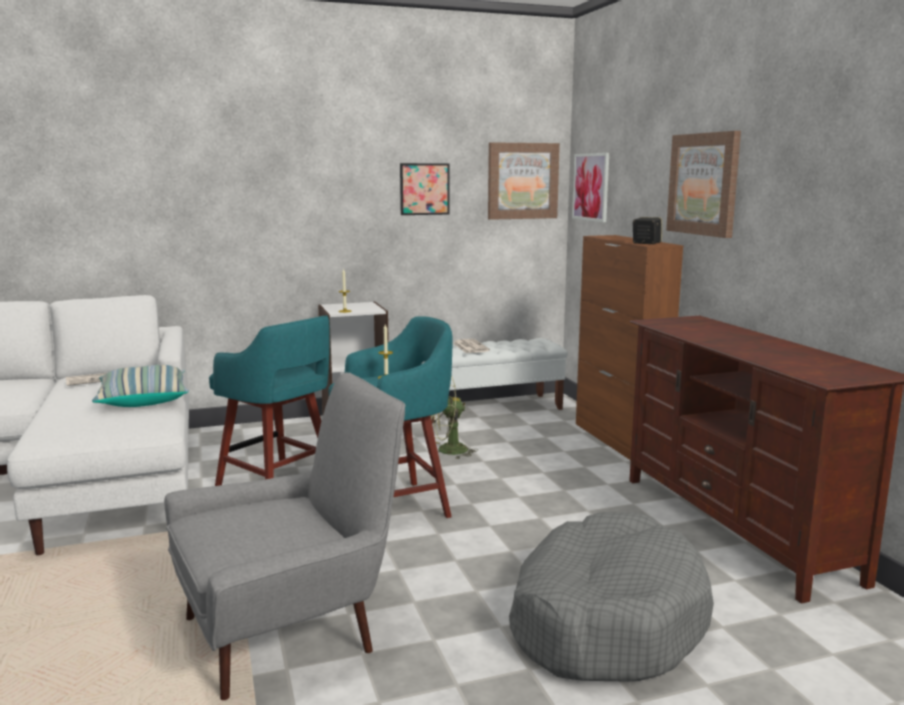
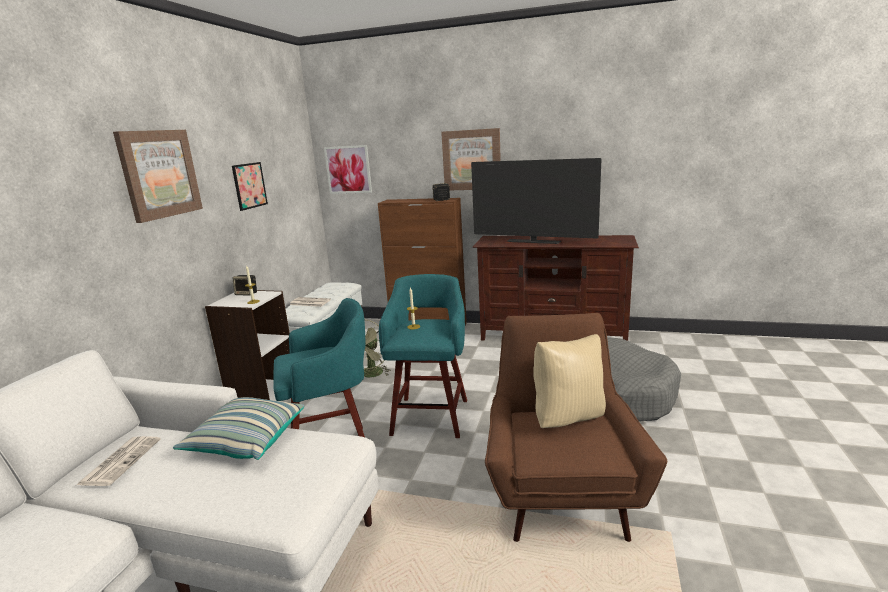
camera: 55 degrees left, 5 degrees up
grey armchair [164,372,406,700] -> brown armchair [485,313,667,542]
picture [488,142,560,220] -> picture moved to [113,130,203,223]
none -> speaker [233,275,257,296]
none -> television [471,158,601,244]
none -> beige pillow [533,334,606,428]

